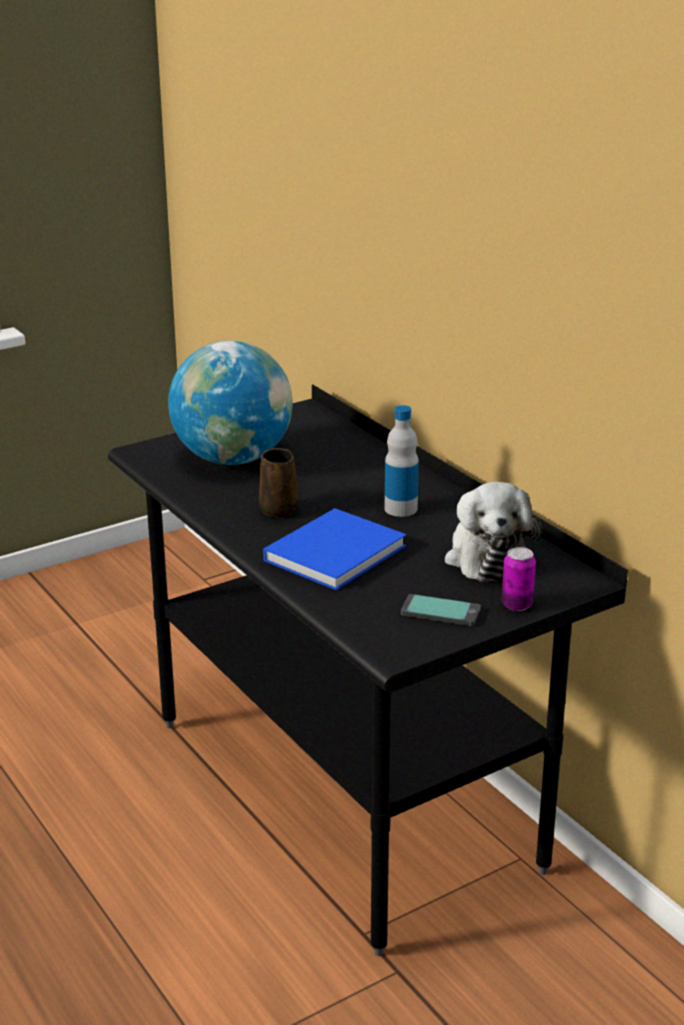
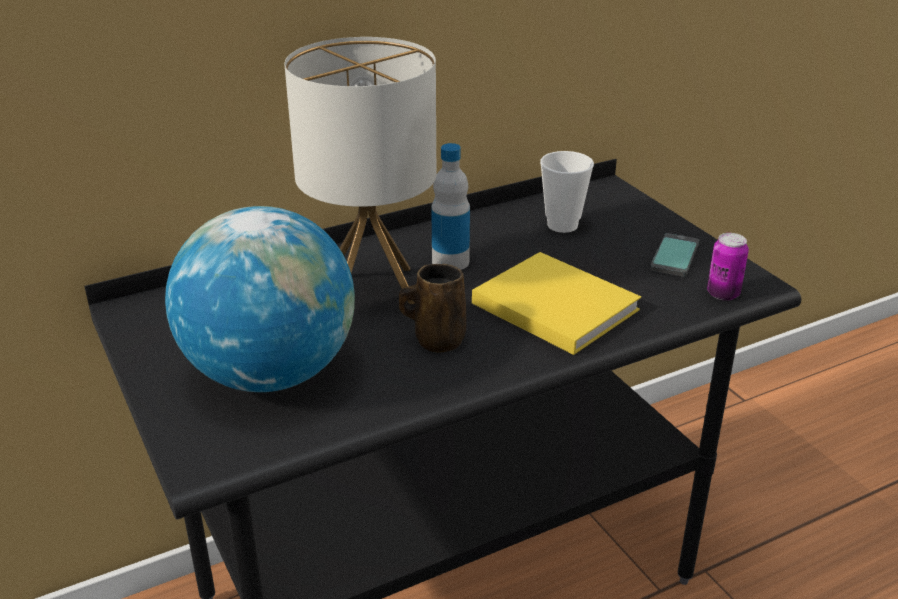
camera: 85 degrees left, 5 degrees up
blue book [263,508,406,590] -> yellow book [472,252,641,355]
plush toy [445,482,541,582] -> cup [540,151,594,233]
can [502,547,536,611] -> can moved to [707,233,749,301]
none -> table lamp [285,37,437,304]

